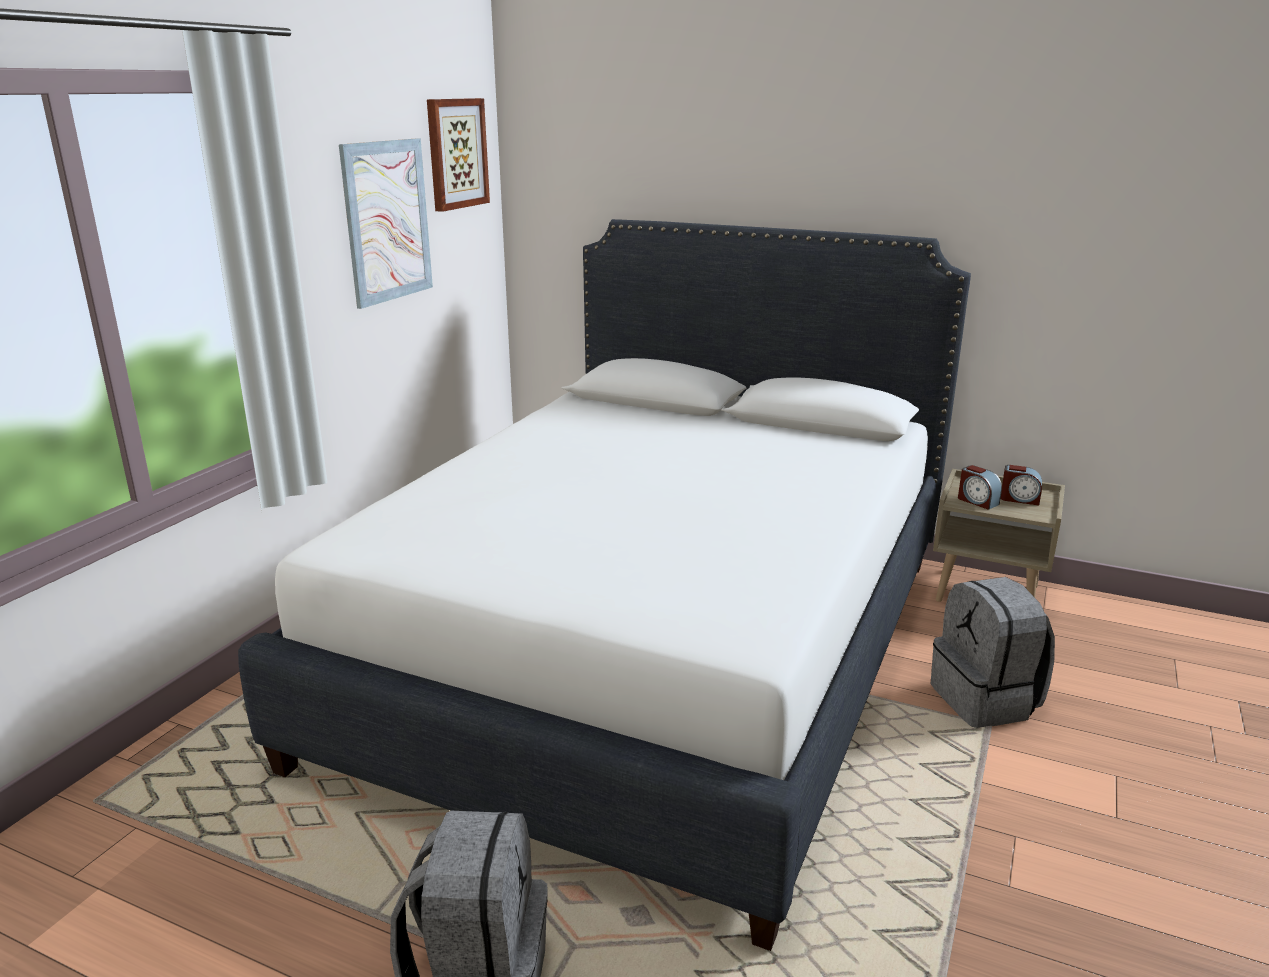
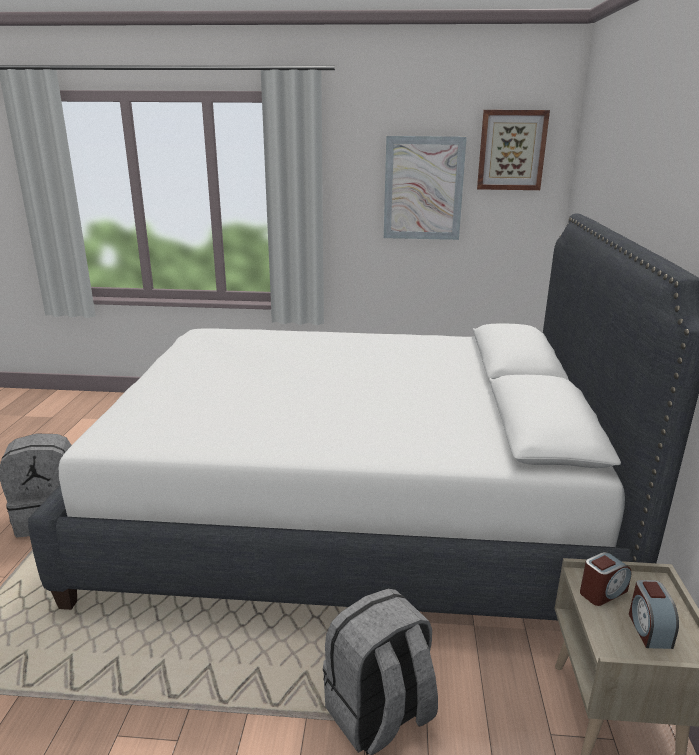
camera: 70 degrees right, 0 degrees up
alarm clock [958,465,1002,510] -> alarm clock turned 150 degrees counterclockwise [580,552,632,606]

